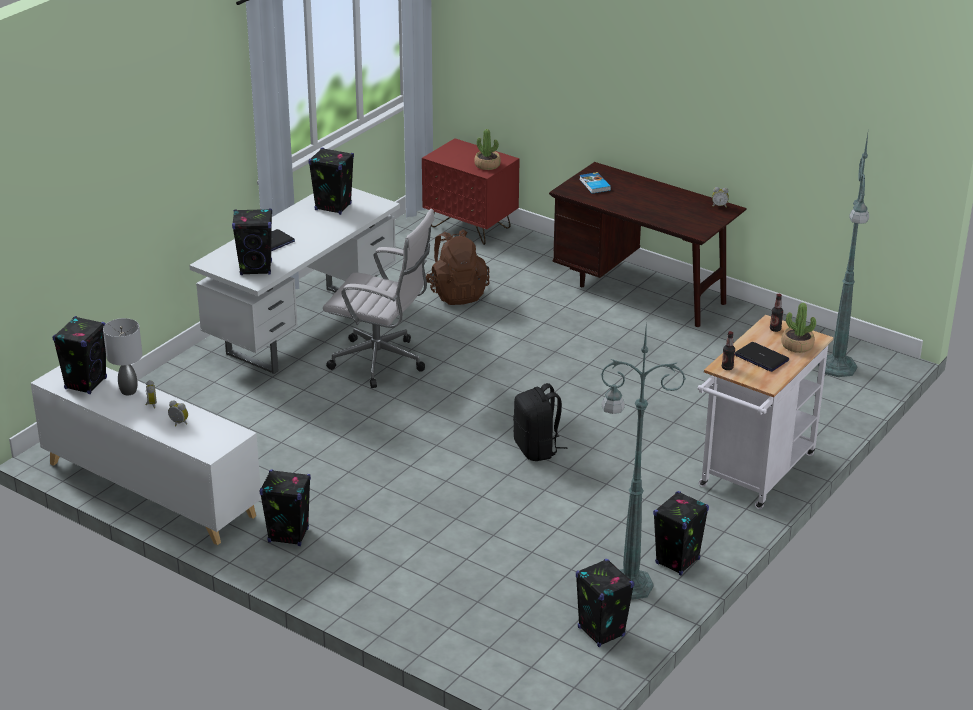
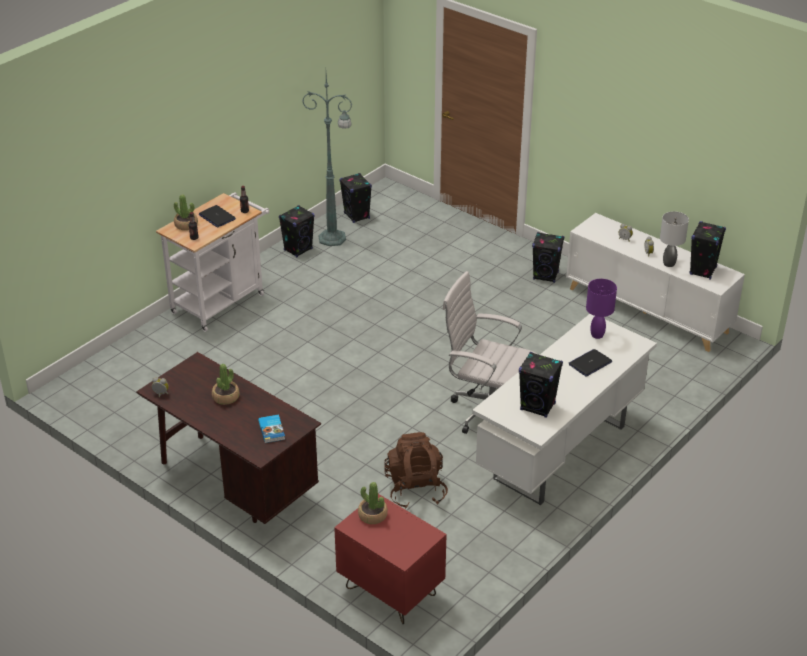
camera: 175 degrees left, 5 degrees up
black speaker [232,209,272,275] -> purple table lamp [586,279,617,339]
black backpack [513,383,568,461] -> none
green floor lamp [818,134,869,377] -> none
none -> potted plant [212,364,240,405]

